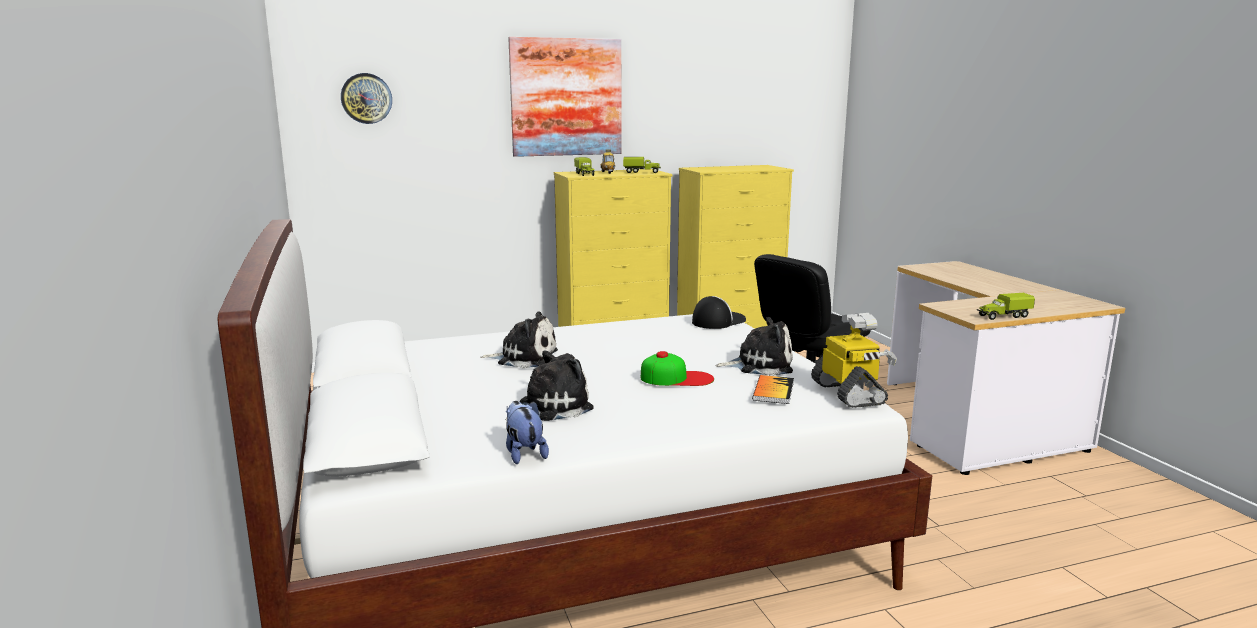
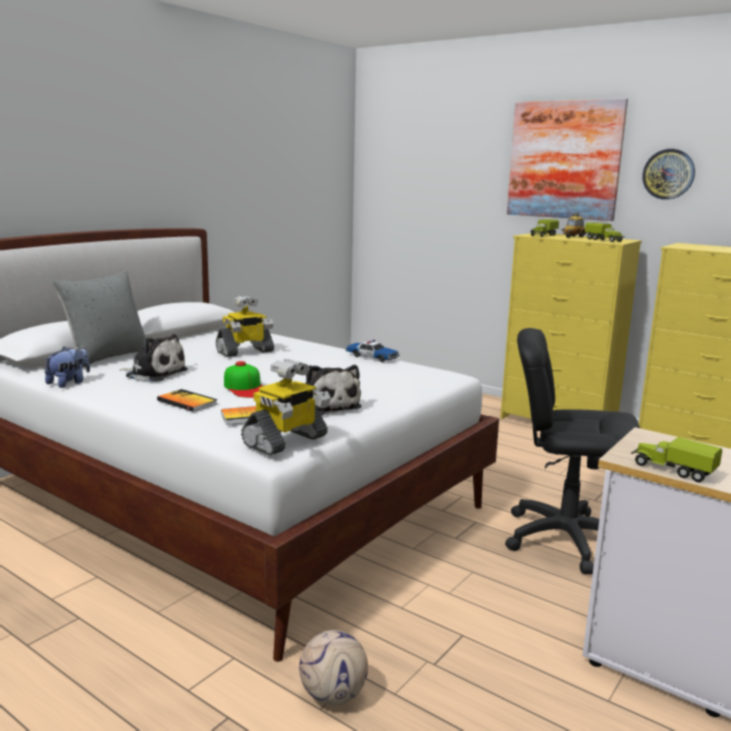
camera: 55 degrees right, 0 degrees up
wall clock [341,73,392,124] -> wall clock moved to [642,149,695,200]
plush toy [481,311,558,368] -> toy robot [216,295,274,357]
cap [692,296,746,329] -> none
none -> grey pillow [52,271,146,368]
none -> book [157,389,217,412]
none -> football [299,630,368,705]
none -> toy car [345,340,400,362]

